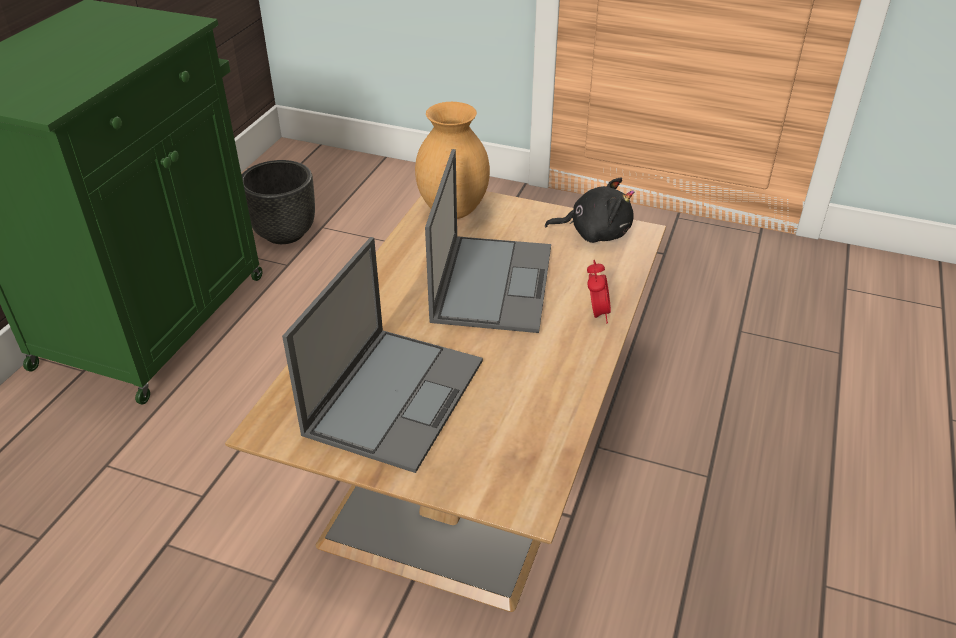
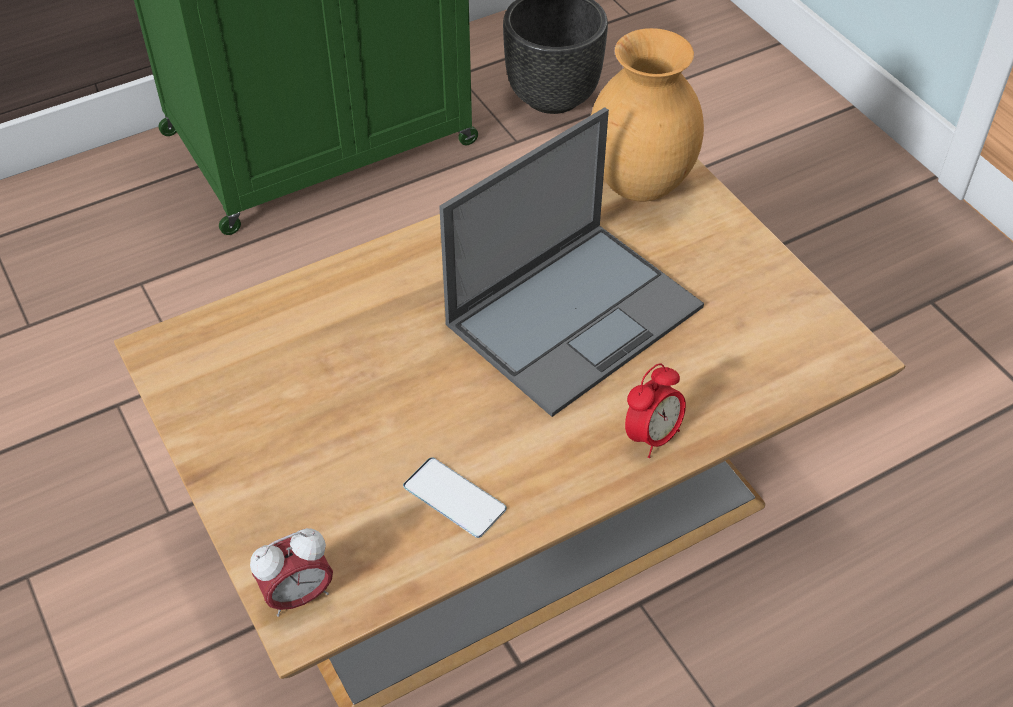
camera: 40 degrees right, 10 degrees up
laptop [282,237,483,473] -> none
black plush toy [545,177,634,243] -> none
none -> alarm clock [250,528,333,617]
none -> phone [403,457,507,538]

